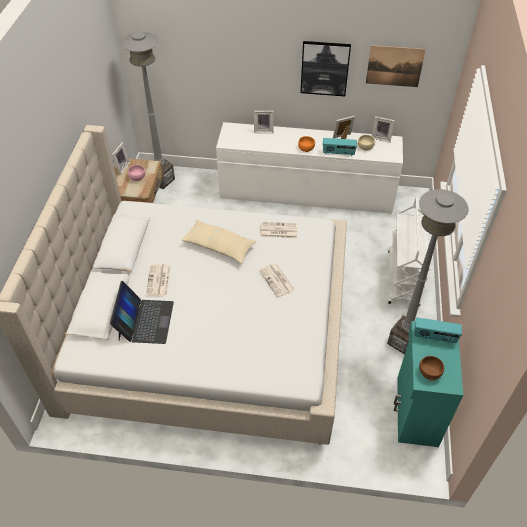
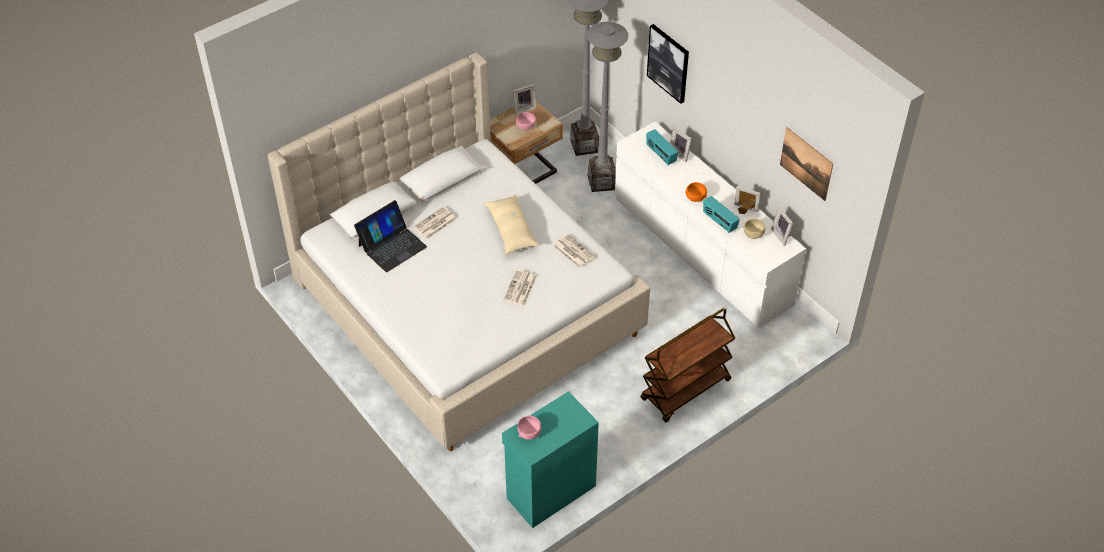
camera: 45 degrees right, 0 degrees up
picture [300,41,351,96] -> picture moved to [647,24,689,104]
grey floor lamp [387,189,469,354] -> grey floor lamp moved to [587,22,628,192]
white cart [388,197,430,306] -> brown cart [641,308,735,423]
radio [414,317,462,343] -> radio moved to [646,129,678,165]
brown bowl [419,356,444,381] -> pink bowl [517,416,541,440]

